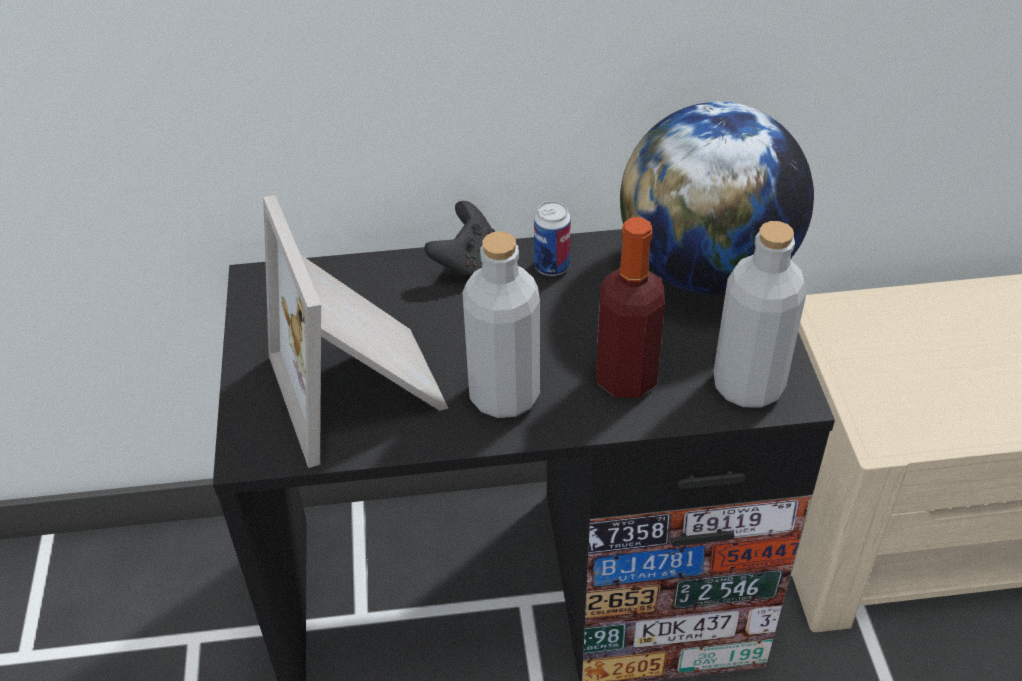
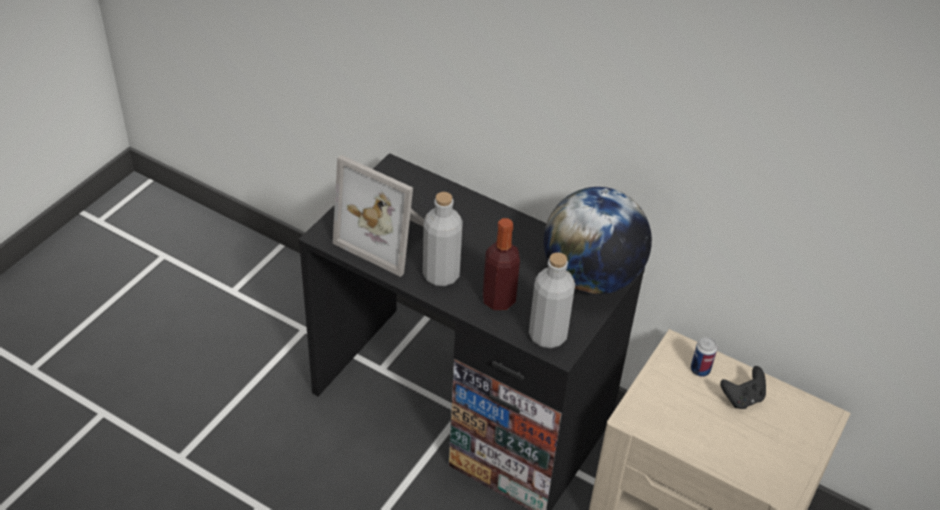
camera: 35 degrees right, 0 degrees up
picture frame [263,195,448,468] -> picture frame turned 75 degrees counterclockwise [333,155,424,277]
black game controller [424,201,496,280] -> black game controller moved to [720,366,766,409]
can [534,201,571,276] -> can moved to [691,337,717,377]

